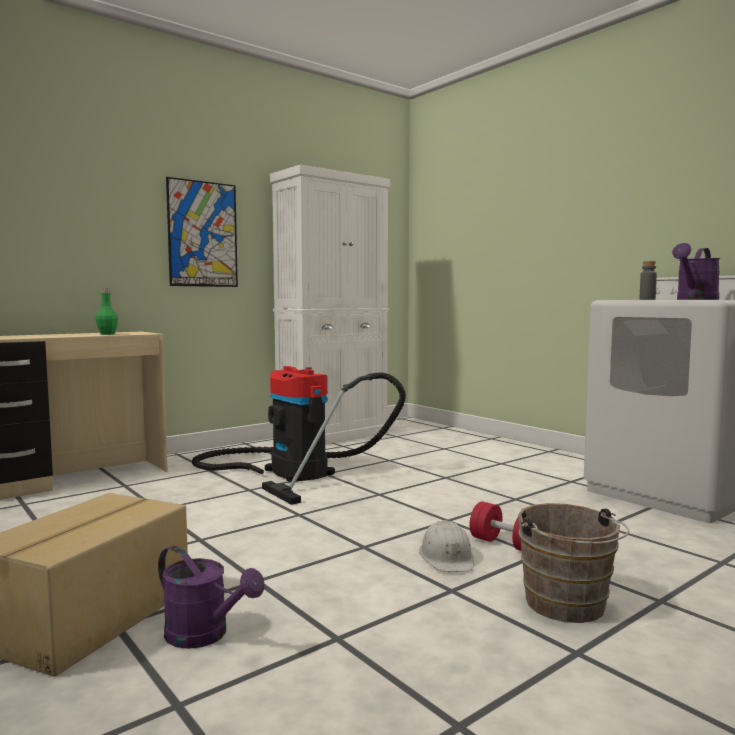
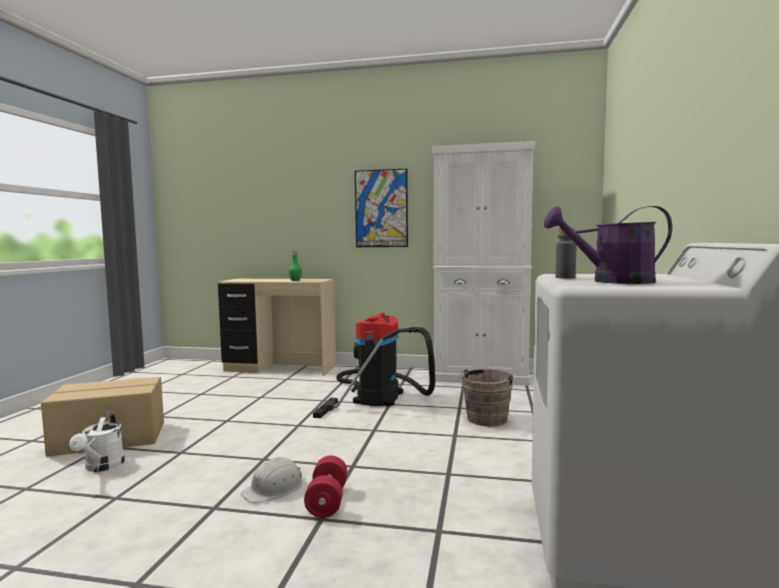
camera: 50 degrees right, 0 degrees up
purple watering can [158,546,265,649] -> white watering can [69,412,125,472]
brown bucket [518,503,629,623] -> brown bucket moved to [458,369,513,427]

